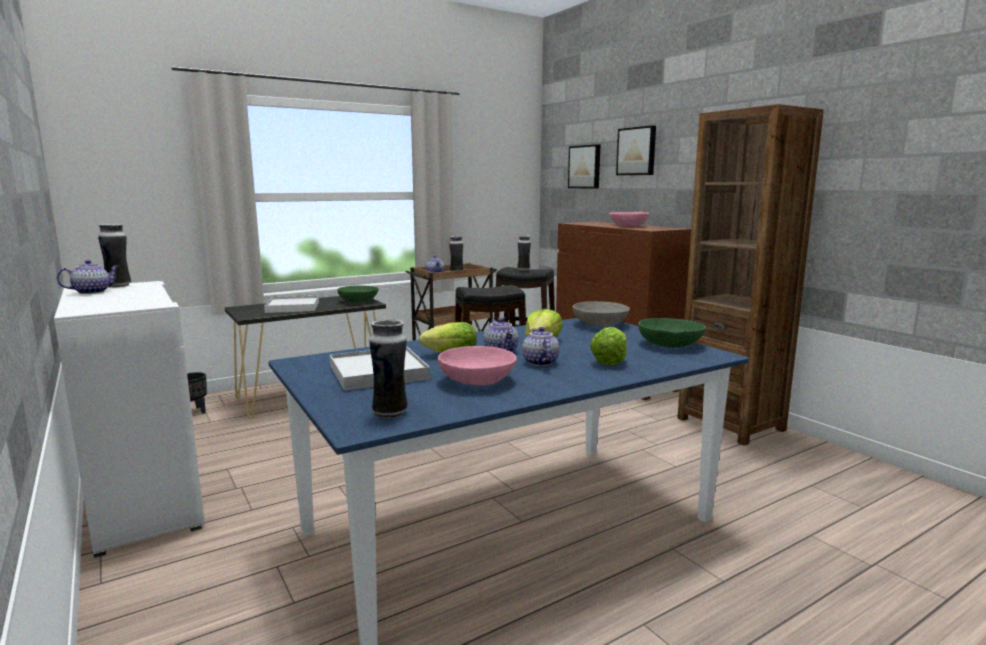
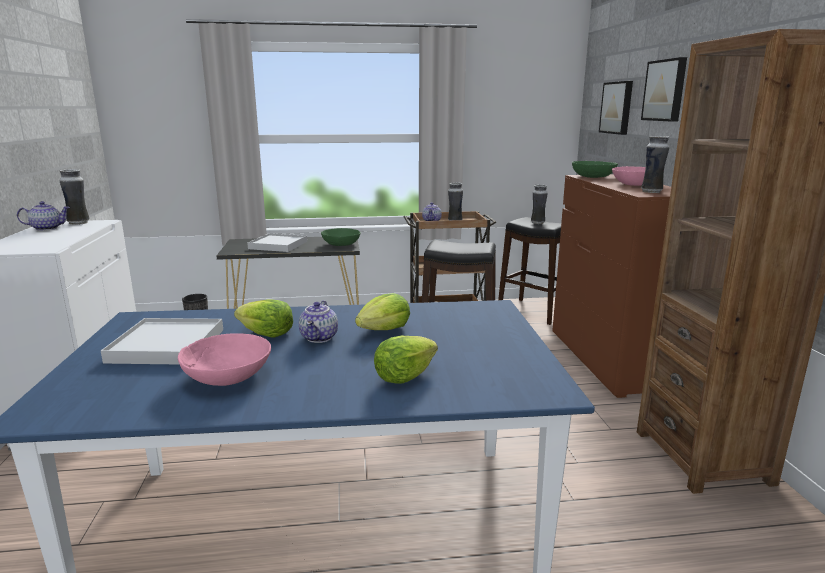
camera: 25 degrees right, 5 degrees up
vase [369,319,408,418] -> vase moved to [641,136,669,193]
teapot [522,327,559,366] -> none
grey bowl [572,301,630,327] -> none
green bowl [638,318,706,348] -> green bowl moved to [572,161,618,178]

